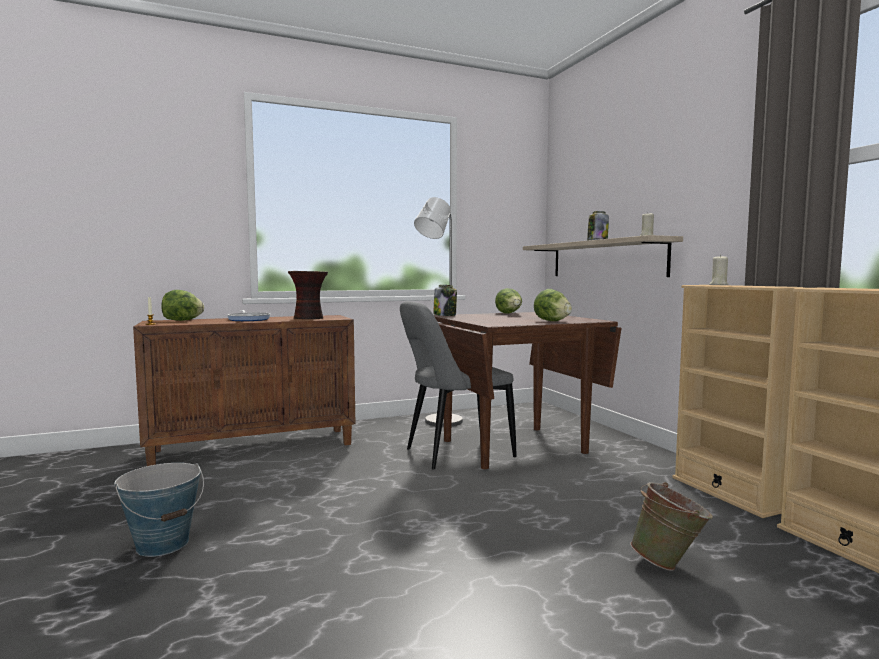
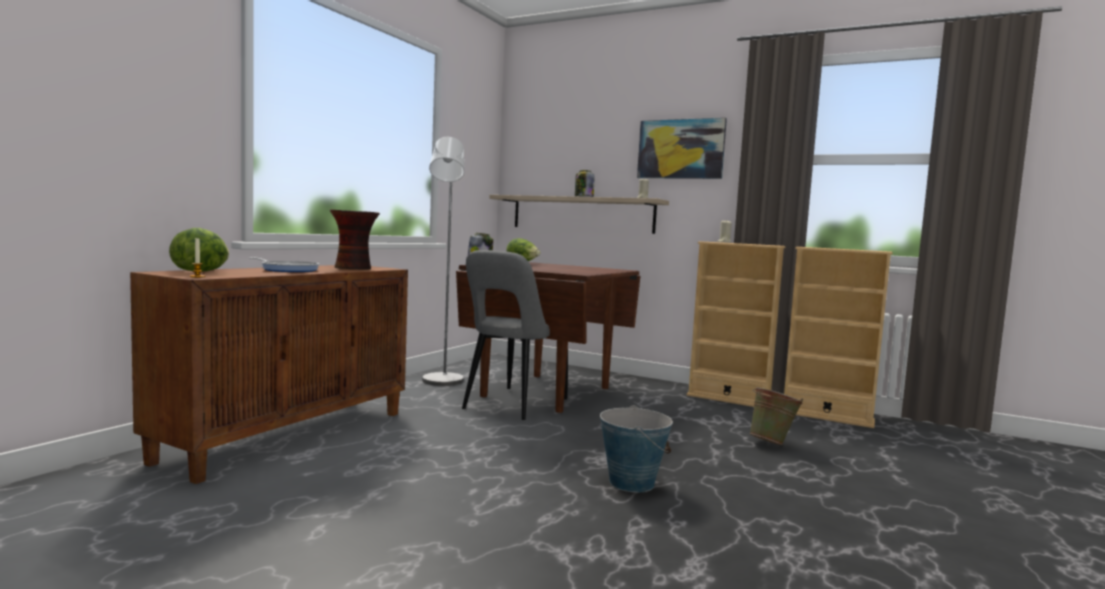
camera: 40 degrees left, 0 degrees up
bucket [114,463,204,557] -> bucket moved to [600,405,673,493]
lettuce [534,289,572,321] -> none
none -> picture [637,118,727,179]

